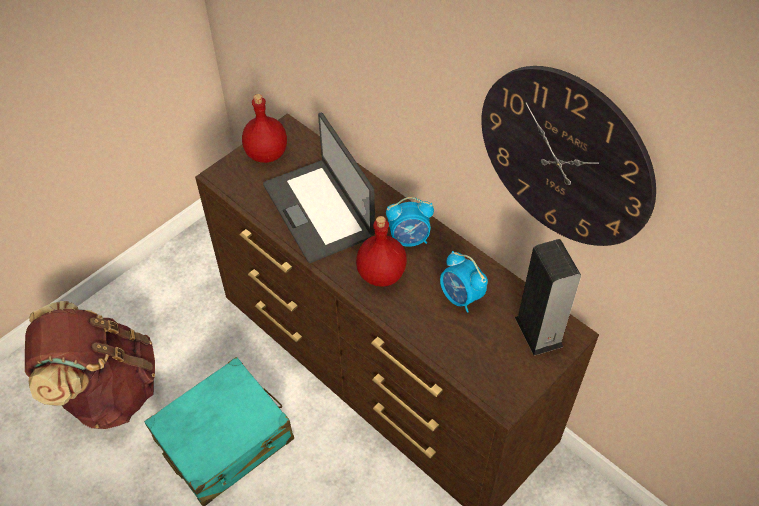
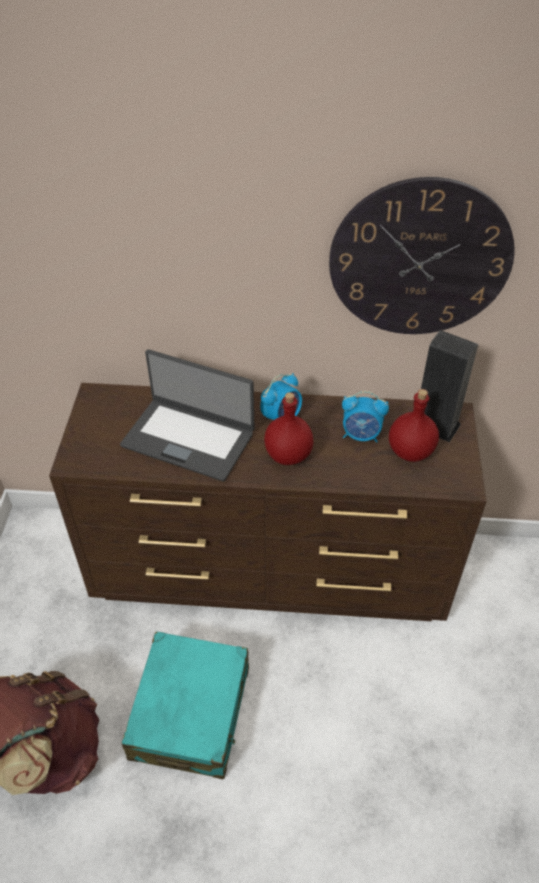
camera: 40 degrees left, 5 degrees down
red bottle [242,94,287,163] -> red bottle moved to [389,389,439,462]

